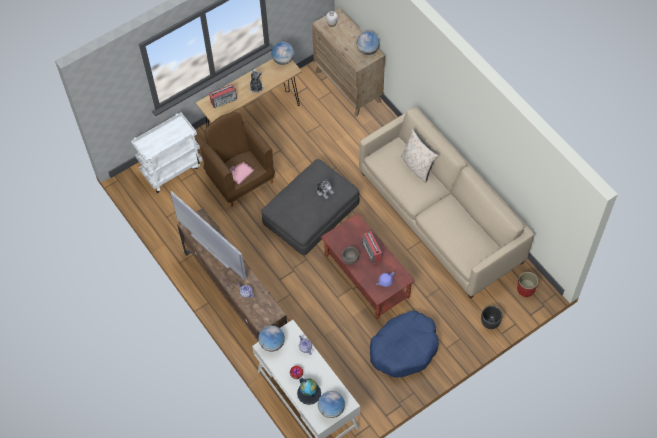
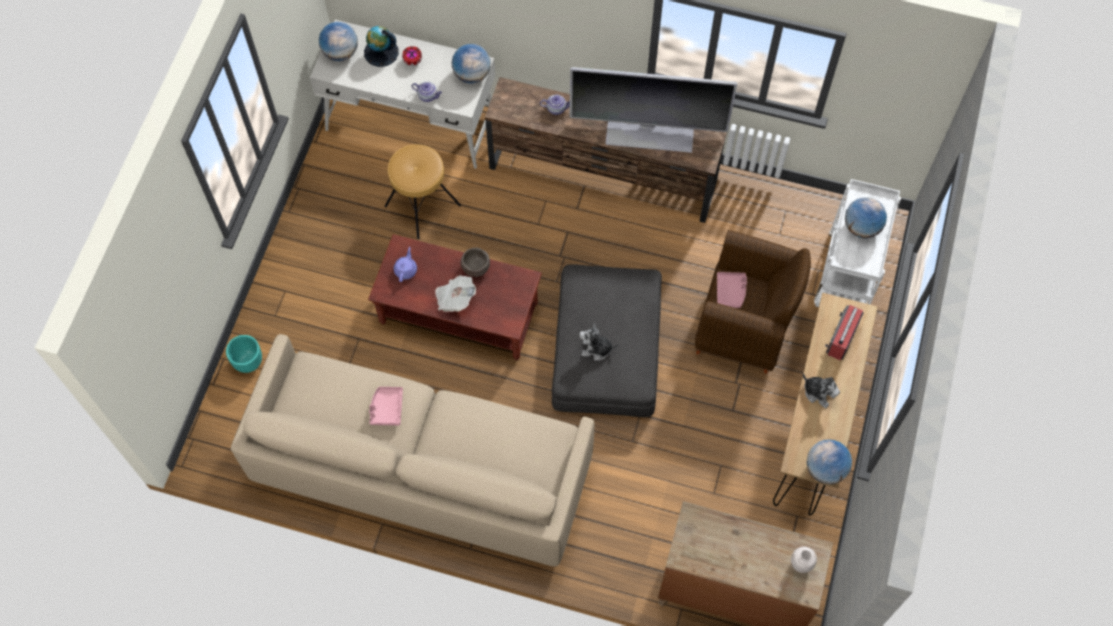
camera: 140 degrees right, 5 degrees up
globe [356,32,380,55] -> globe moved to [845,197,887,238]
radio [362,231,383,264] -> newspaper [435,275,476,312]
blue dog bed [370,310,439,378] -> none
beige pillow [401,129,438,183] -> none
black planter [481,306,502,329] -> turquoise planter [226,335,262,373]
red planter [517,272,538,297] -> none
none -> pink tray [369,387,403,425]
none -> brown stool [385,144,461,239]

